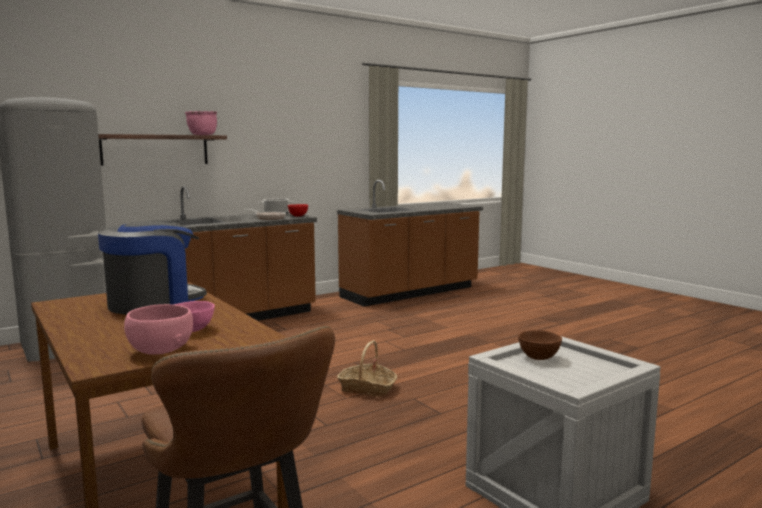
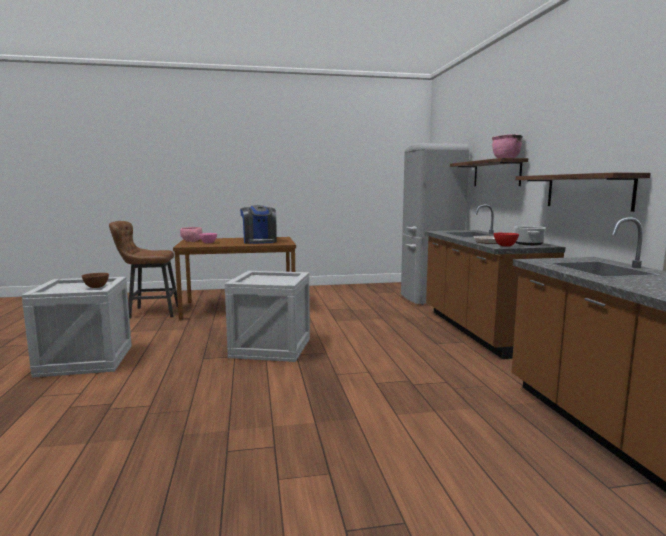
camera: 115 degrees right, 0 degrees up
basket [337,340,397,397] -> crate [225,271,310,362]
none -> shelf [515,173,651,212]

